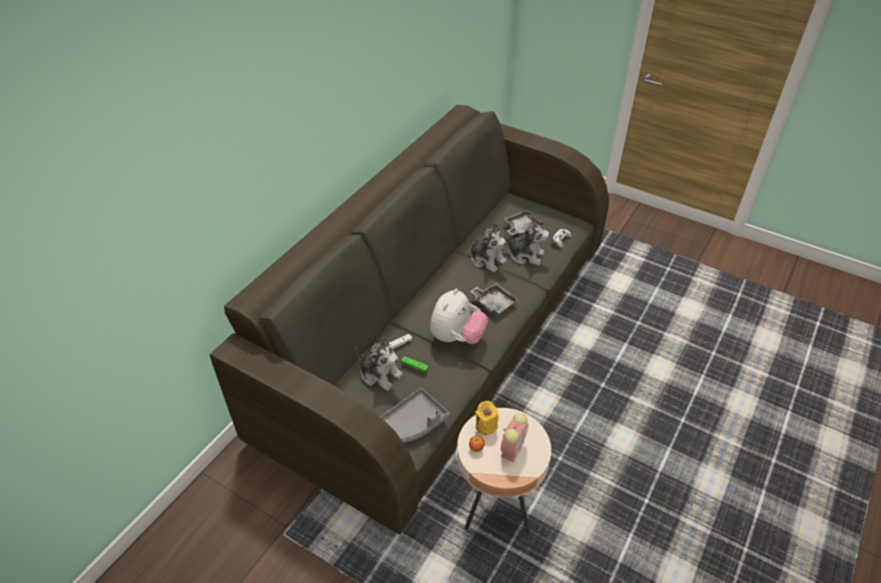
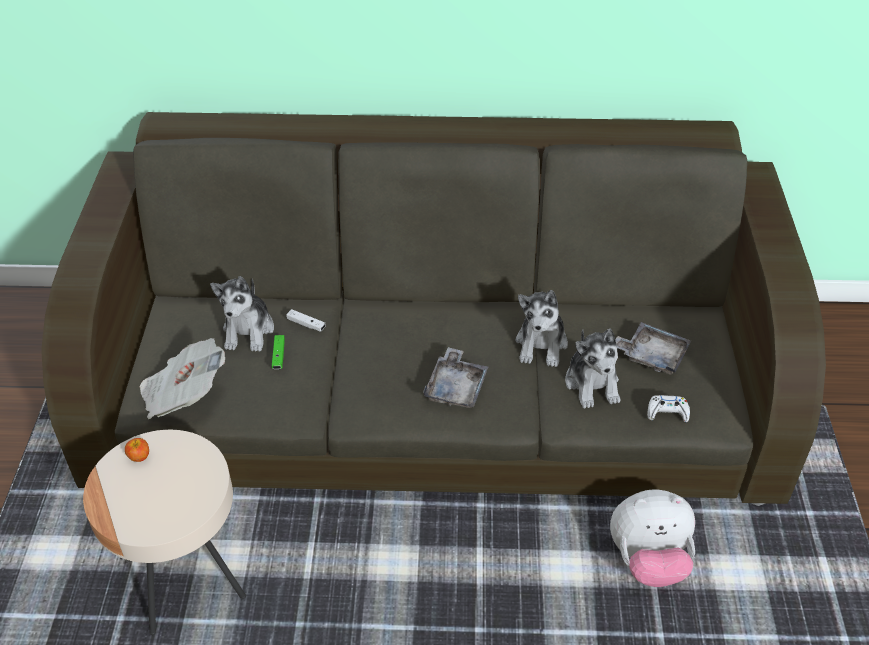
camera: 60 degrees right, 0 degrees up
grey tray [381,388,449,443] -> newspaper [140,338,225,419]
plush toy [430,289,488,344] -> plush toy moved to [610,489,695,587]
yellow candle [475,401,499,435] -> none
alarm clock [501,413,528,462] -> none

